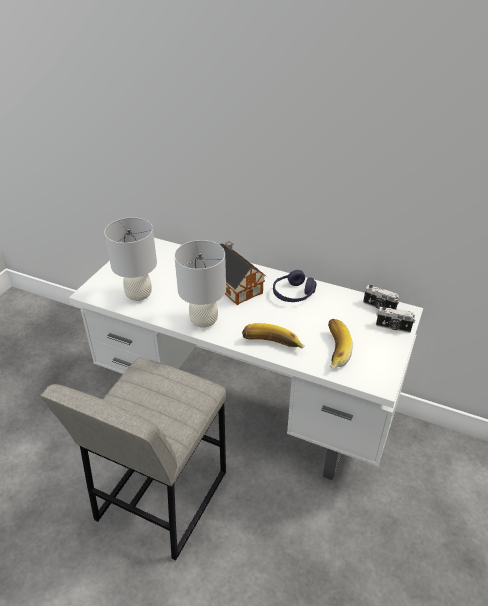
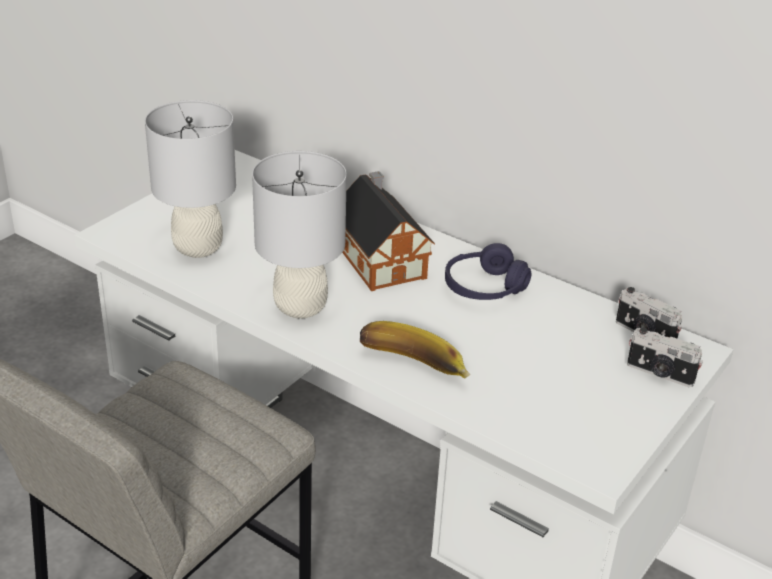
camera: 10 degrees right, 5 degrees down
banana [328,319,353,368] -> none

